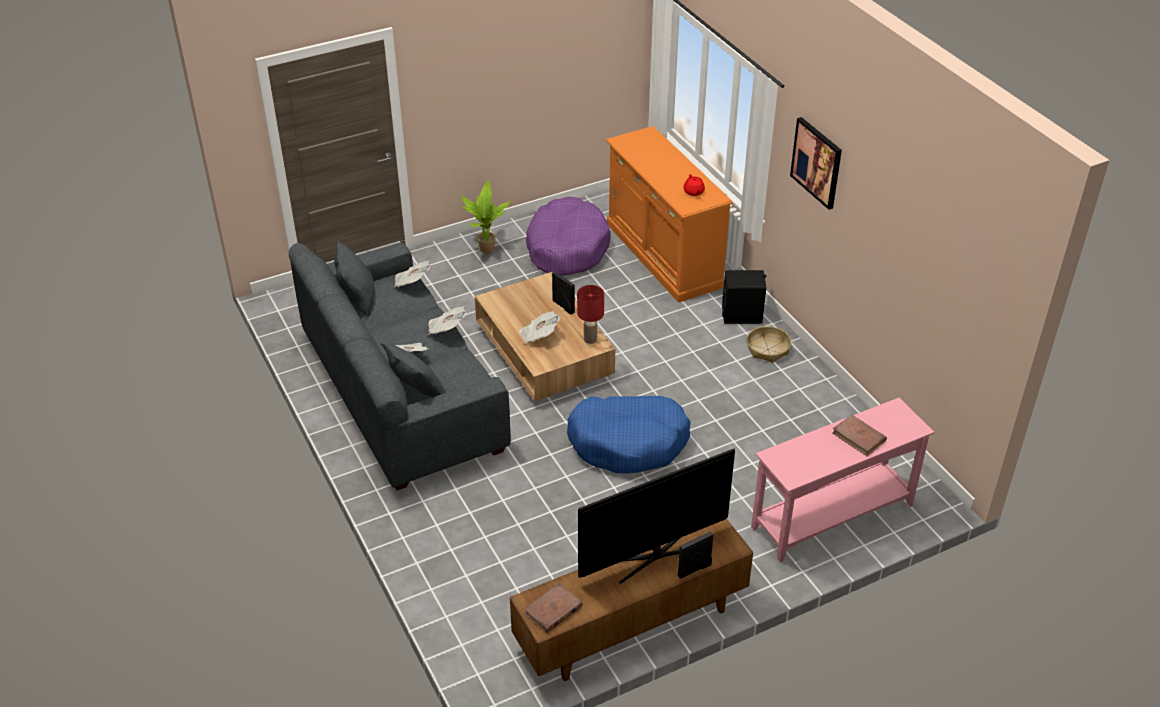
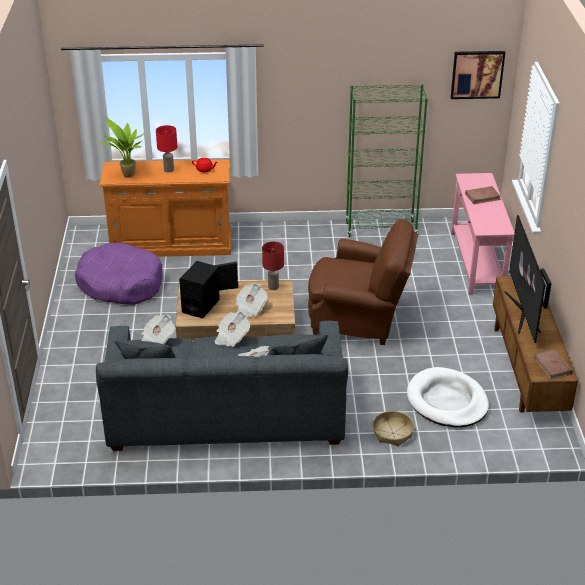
camera: 65 degrees left, 5 degrees down
potted plant [461,180,511,254] -> potted plant moved to [101,117,143,178]
blue dog bed [567,396,691,474] -> brown armchair [308,219,418,345]
black speaker [722,270,766,324] -> black speaker moved to [179,261,220,319]
basket [747,326,791,363] -> basket moved to [372,411,414,446]
picture [790,117,842,210] -> picture moved to [451,51,505,99]
none -> red table lamp [156,125,177,173]
none -> green bookcase [345,84,428,237]
none -> white dog bed [407,367,489,427]

